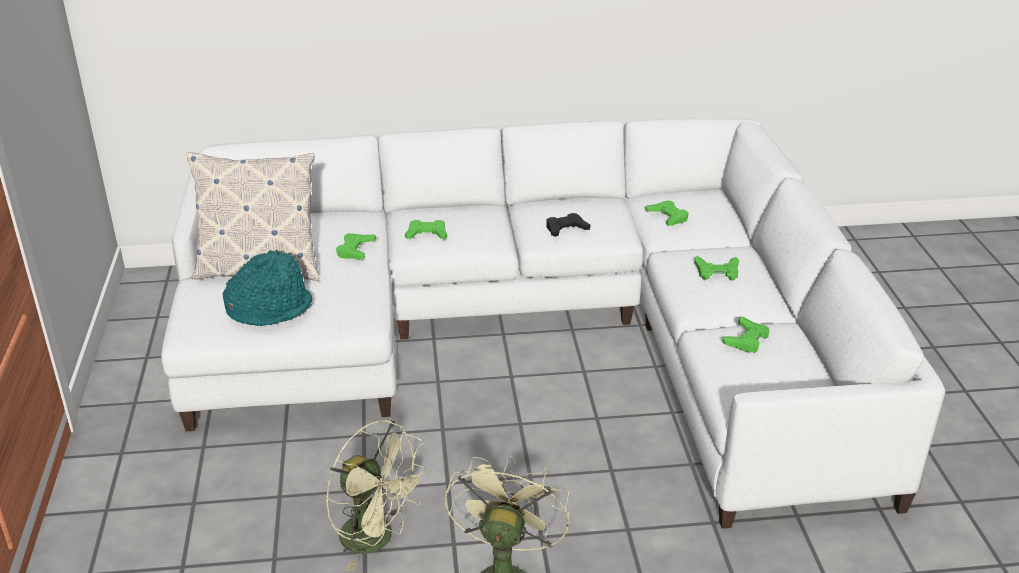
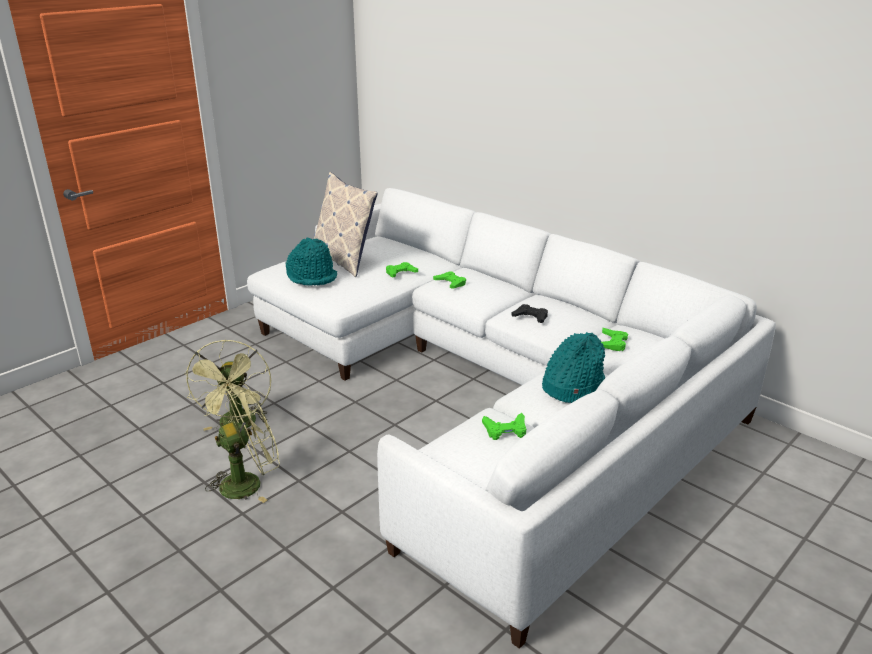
camera: 50 degrees right, 5 degrees down
green game controller [694,256,739,281] -> turquoise hat [542,332,605,403]

